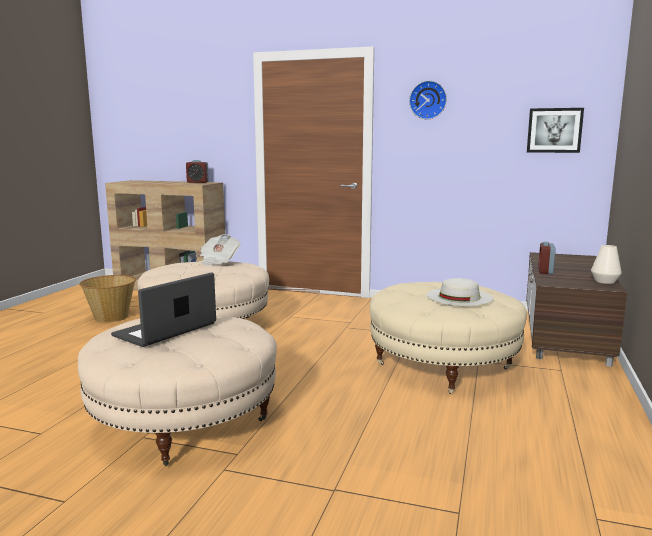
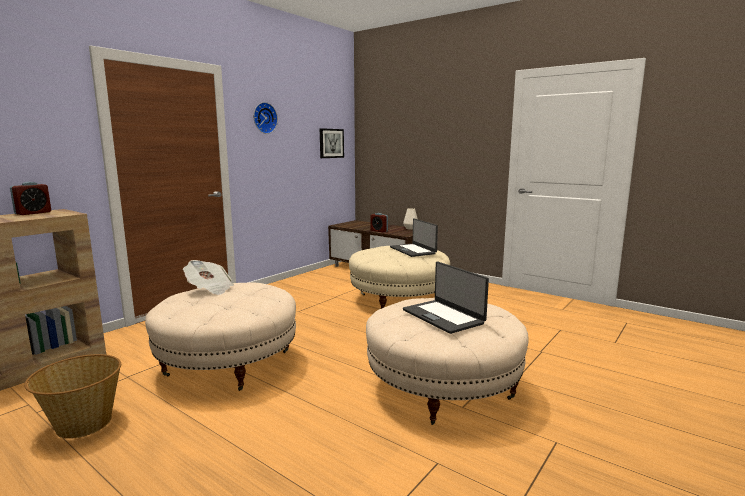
camera: 70 degrees left, 0 degrees up
white hat [427,278,493,306] -> laptop [390,218,438,257]

